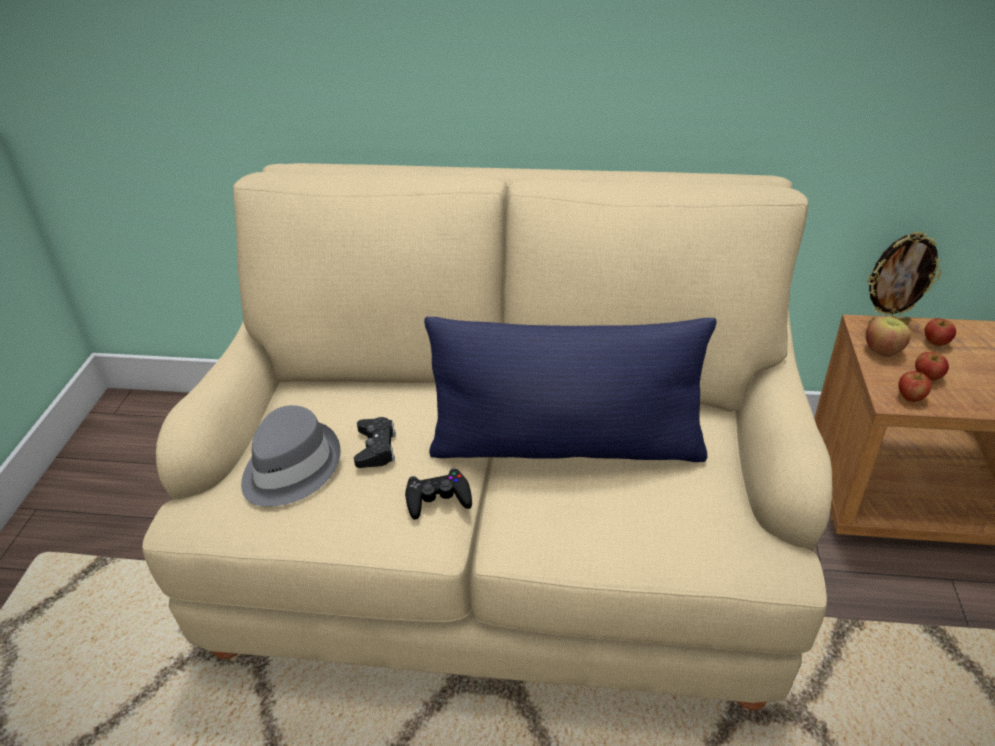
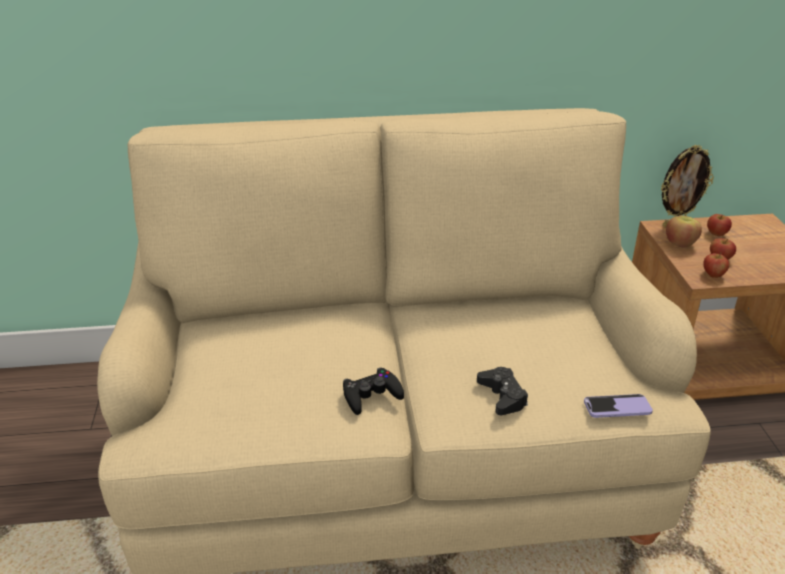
camera: 15 degrees left, 5 degrees down
grey hat [241,405,341,507] -> none
black game controller [354,417,396,468] -> black game controller moved to [477,367,528,415]
blue pillow [424,317,717,462] -> none
none -> phone [584,394,653,418]

